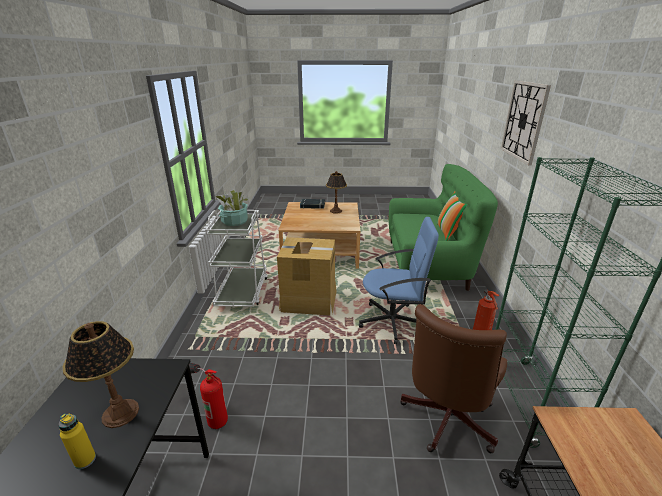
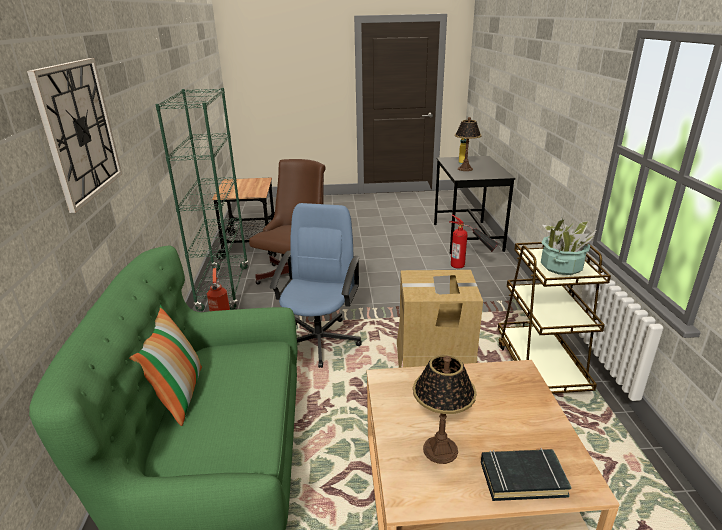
camera: 175 degrees right, 0 degrees up
white cart [205,210,268,307] -> brown cart [498,242,611,394]
blue office chair [359,217,439,344] -> blue office chair turned 105 degrees clockwise [270,203,362,368]

